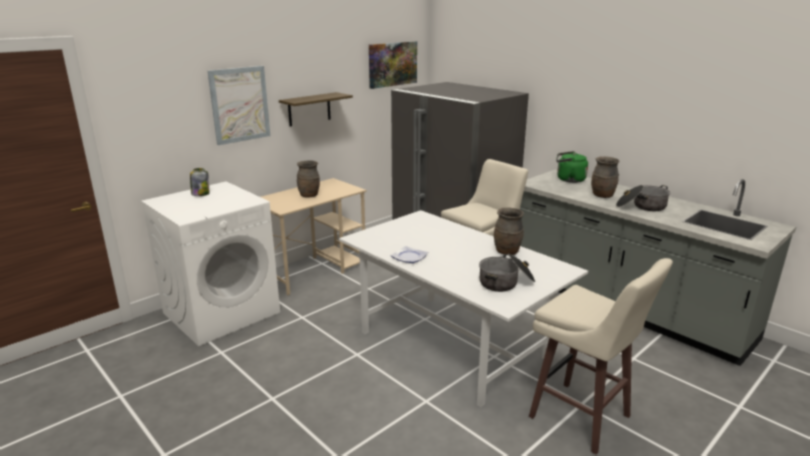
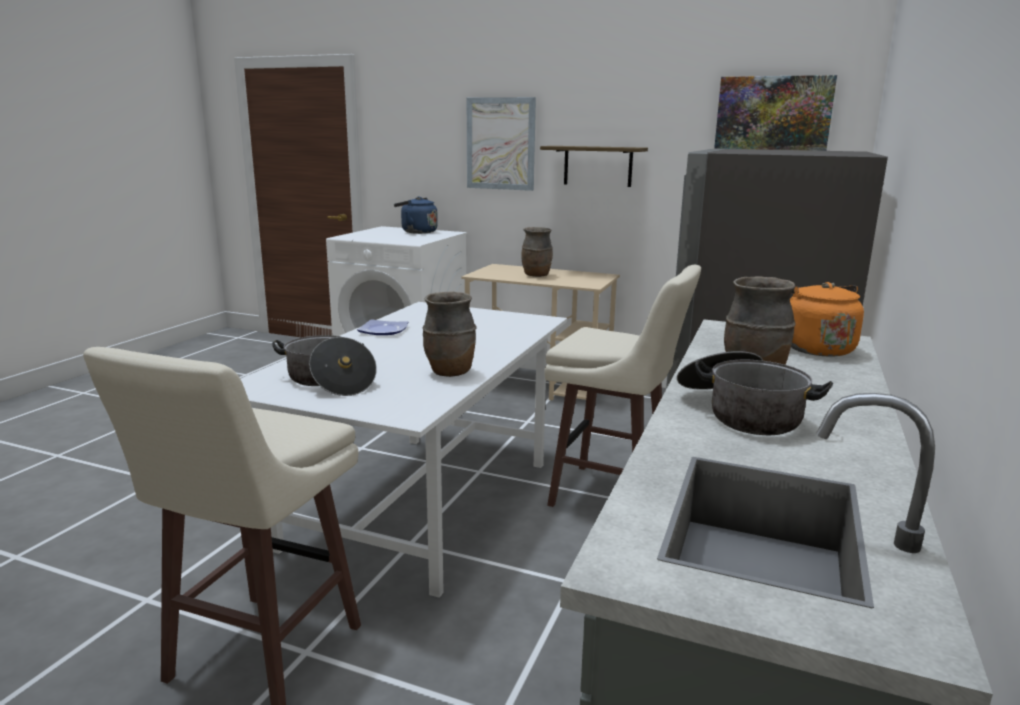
camera: 65 degrees right, 5 degrees down
jar [190,168,210,196] -> blue kettle [394,197,438,234]
green kettle [556,151,588,183] -> orange kettle [790,282,864,357]

